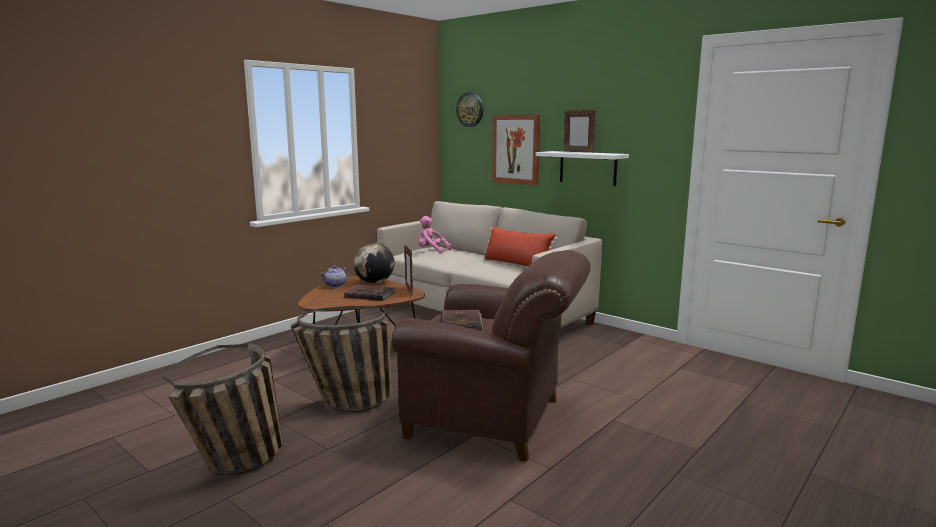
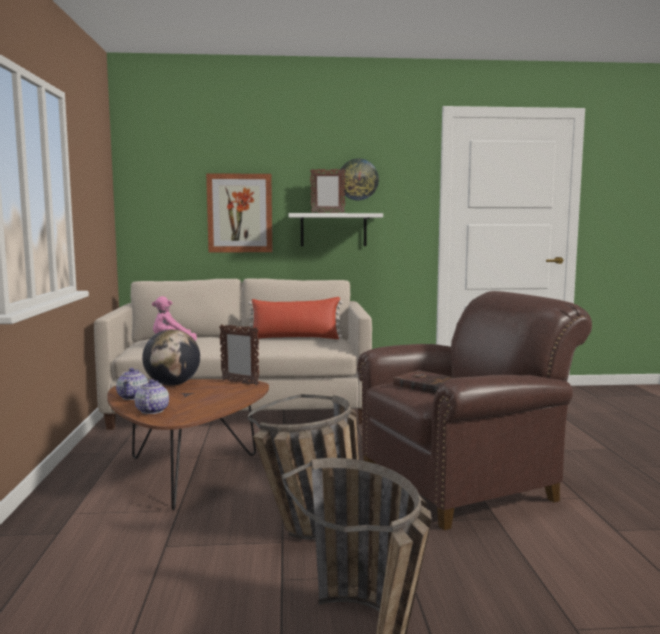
camera: 45 degrees left, 5 degrees down
brown book [344,285,395,301] -> none
wall clock [456,92,483,127] -> wall clock moved to [341,159,379,200]
none -> teapot [135,379,169,414]

